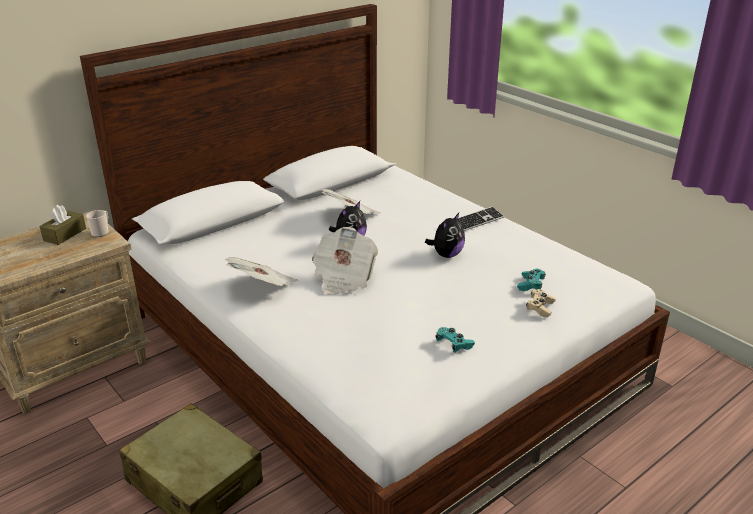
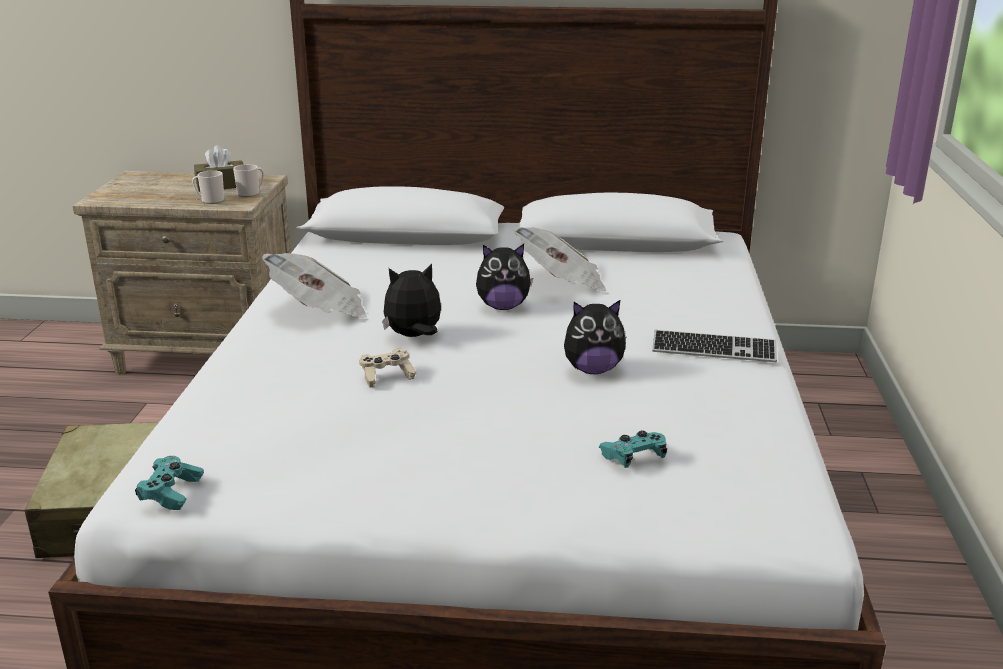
camera: 45 degrees right, 5 degrees down
newspaper [312,227,378,295] -> plush toy [382,263,441,337]
turquoise game controller [435,327,475,353] -> turquoise game controller moved to [135,456,204,510]
beige game controller [526,289,556,318] -> beige game controller moved to [359,349,417,388]
none -> mug [192,170,224,204]

